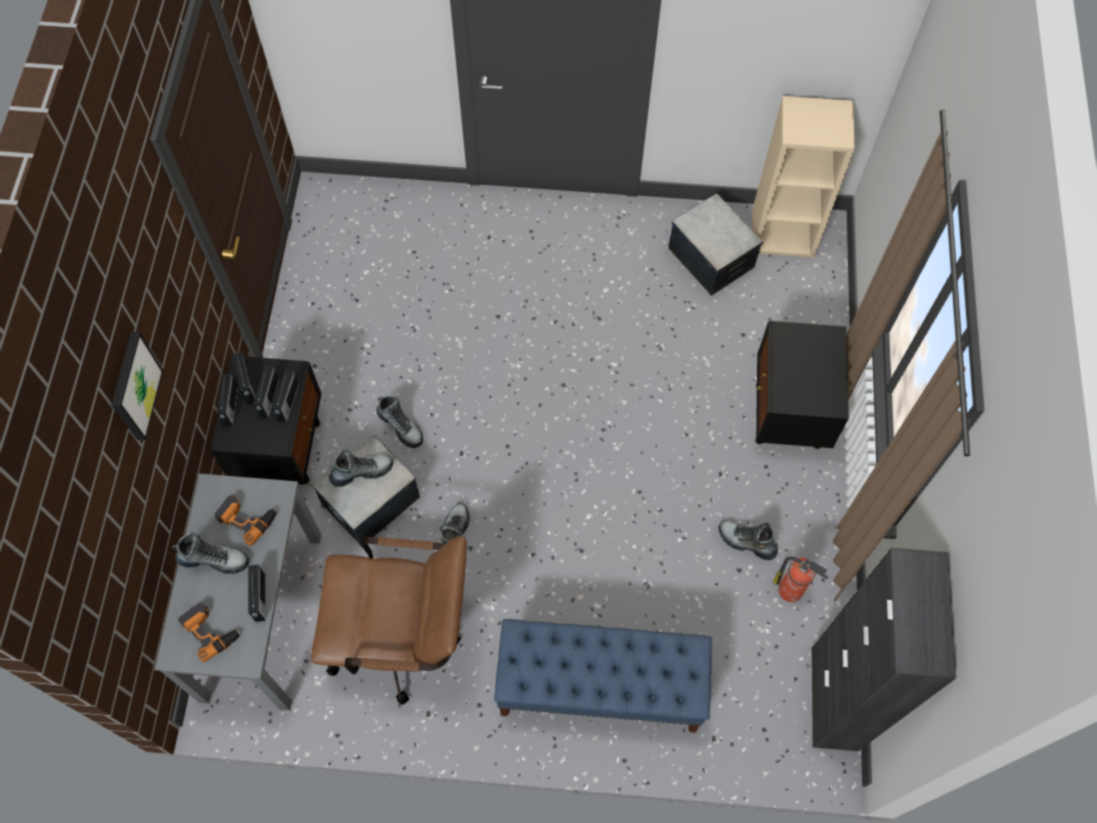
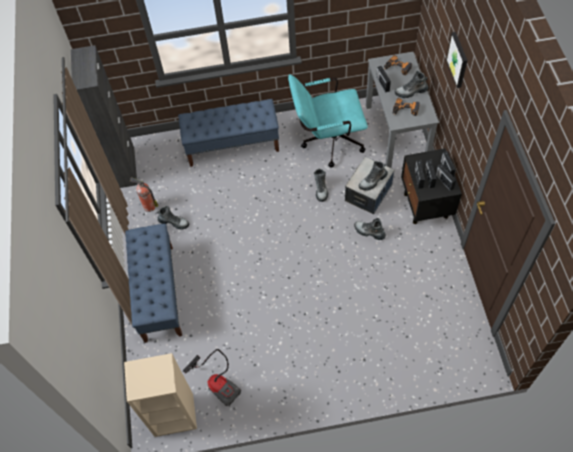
camera: 170 degrees right, 5 degrees down
brown office chair [311,536,467,705] -> turquoise office chair [288,74,368,168]
storage box [668,193,763,296] -> vacuum cleaner [183,349,241,407]
black nightstand [755,321,849,449] -> blue bench [125,224,182,343]

